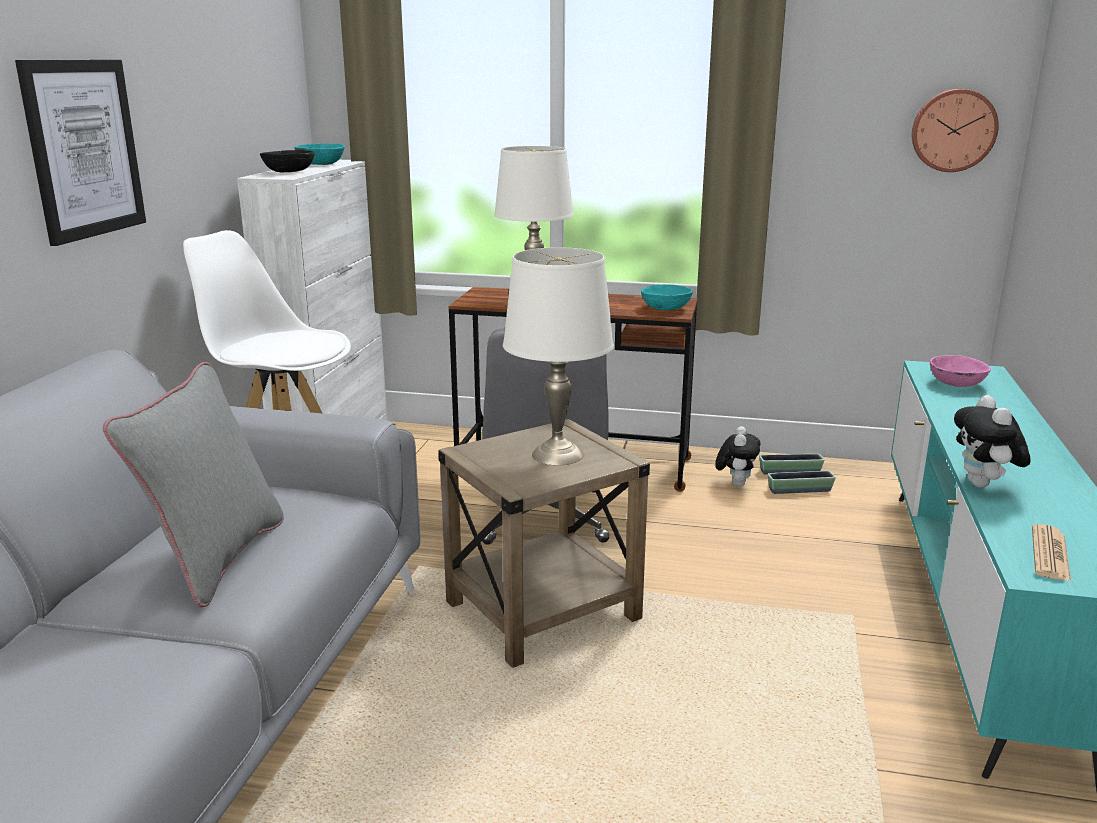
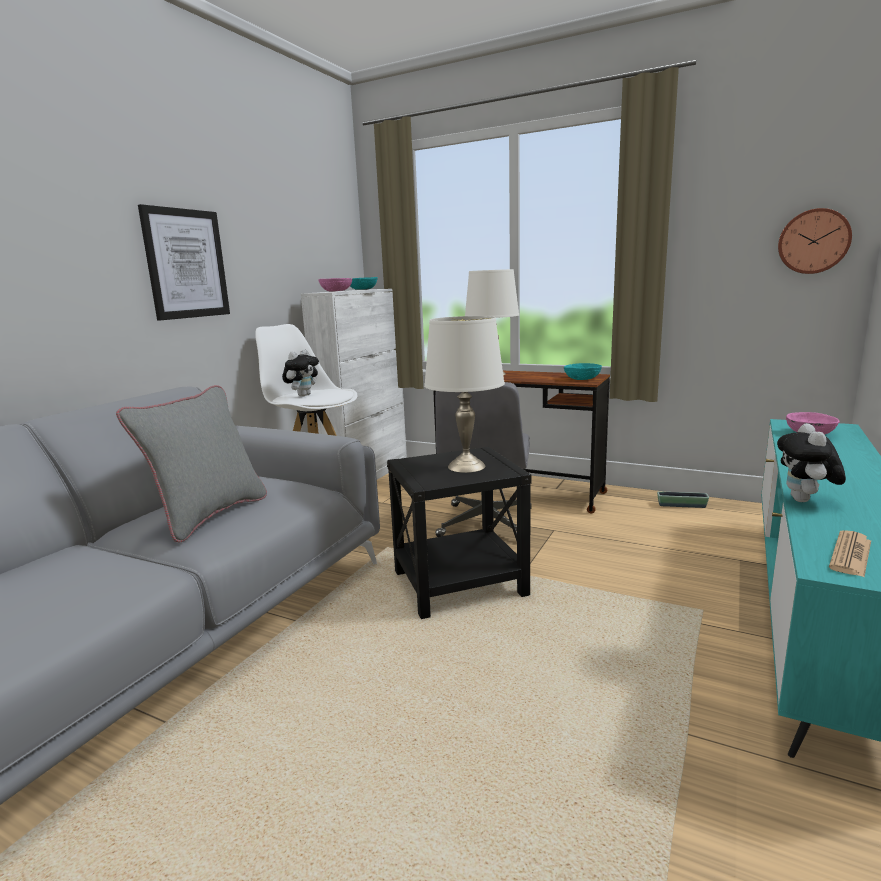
camera: 15 degrees right, 5 degrees down
black bowl [260,150,315,172] -> pink bowl [318,278,352,292]
beige side table [438,419,650,668] -> black side table [387,447,531,619]
plush toy [715,426,760,487] -> plush toy moved to [282,349,319,397]
planter [768,471,836,494] -> none

